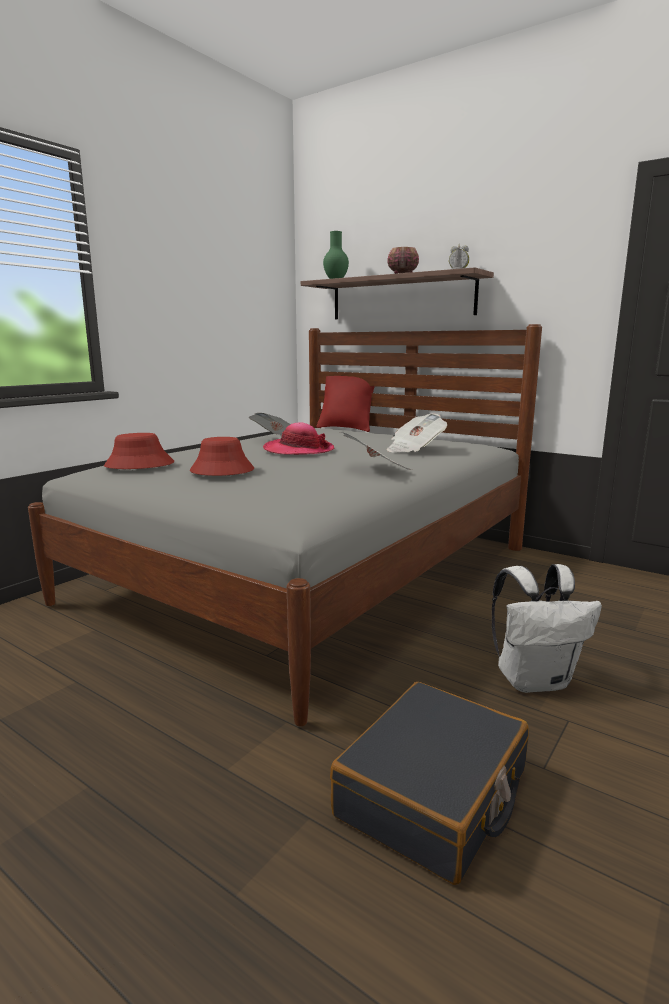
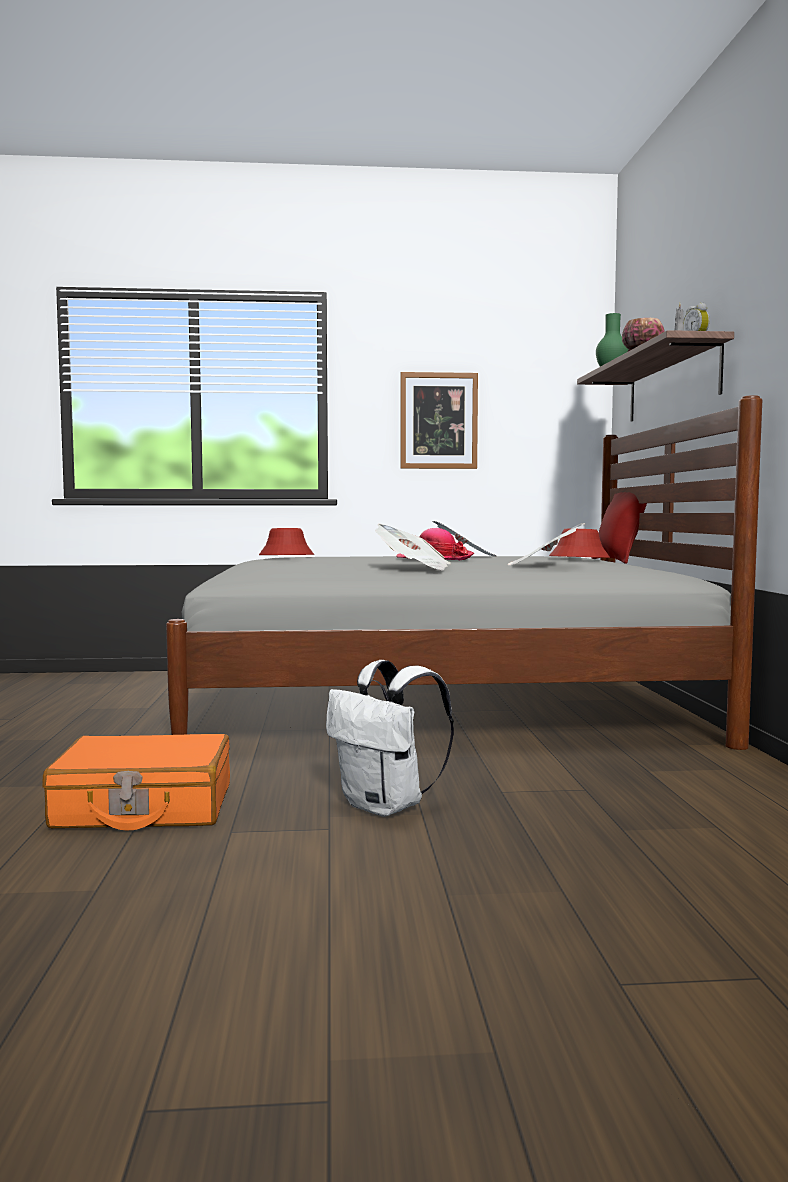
camera: 50 degrees right, 10 degrees down
red hat [190,437,254,476] -> red hat moved to [549,529,610,558]
black suitcase [330,682,529,885] -> orange suitcase [42,734,230,831]
none -> picture [400,372,478,469]

